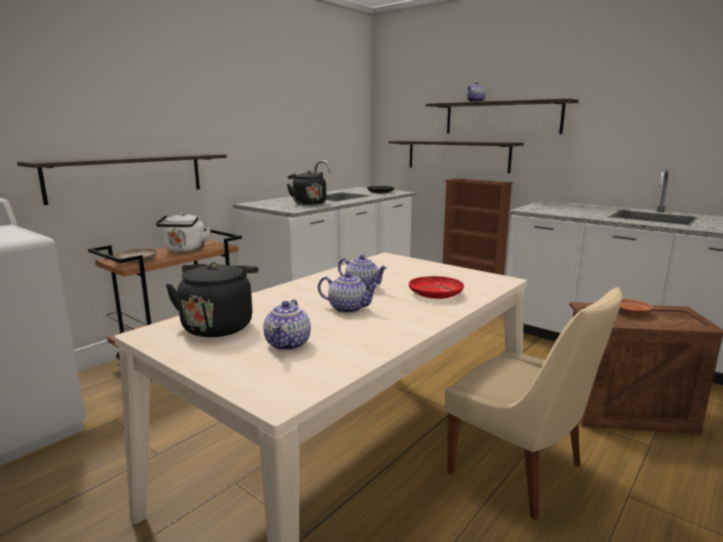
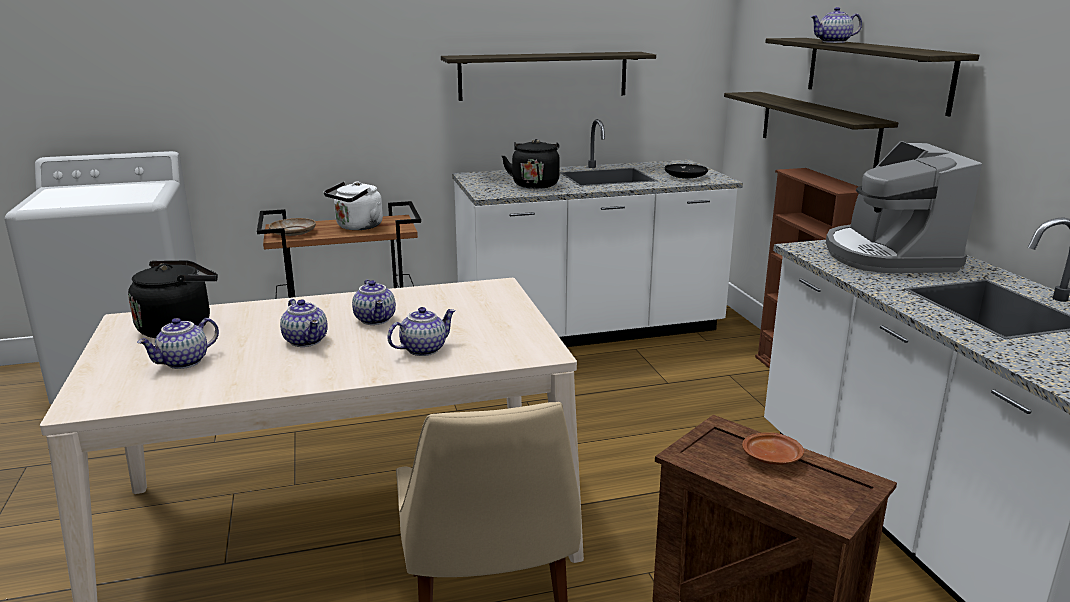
camera: 35 degrees right, 5 degrees up
shelf [17,153,227,205] -> shelf moved to [441,52,656,101]
red plate [409,276,464,299] -> teapot [388,307,456,356]
none -> coffee machine [826,141,982,273]

